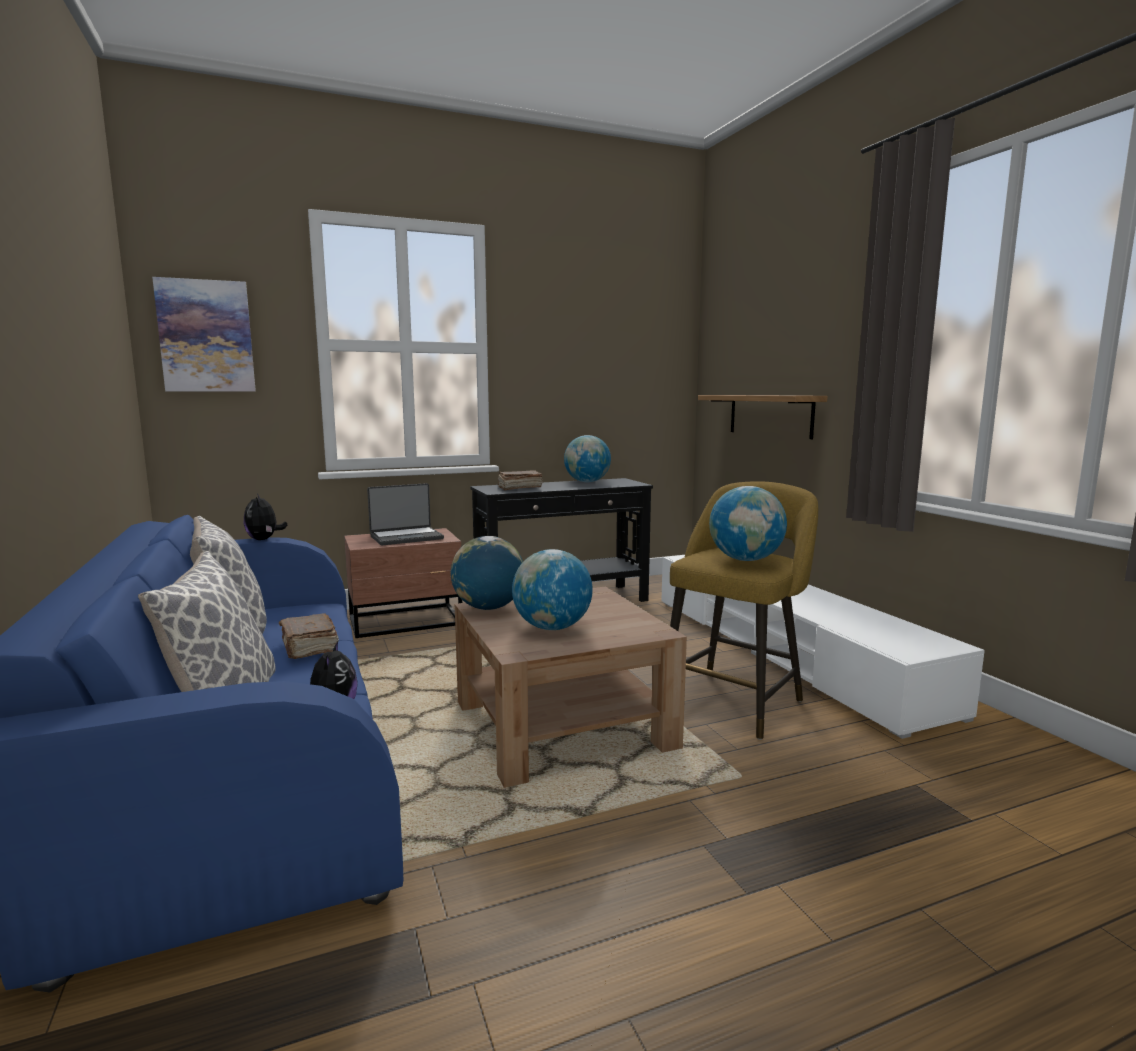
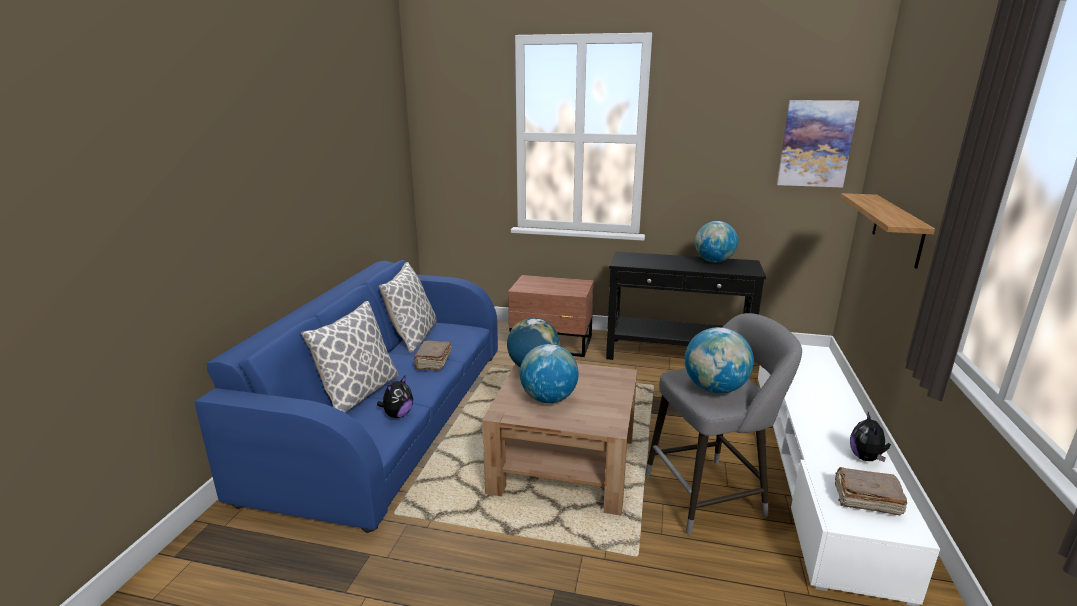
camera: 35 degrees right, 10 degrees up
picture [152,277,256,392] -> picture moved to [777,100,859,188]
plush toy [244,493,287,540] -> plush toy moved to [850,412,891,462]
laptop [367,483,444,545] -> none
brown book [497,470,543,490] -> brown book moved to [835,467,907,515]
yellow stool [670,481,818,740] -> grey stool [645,313,802,535]

